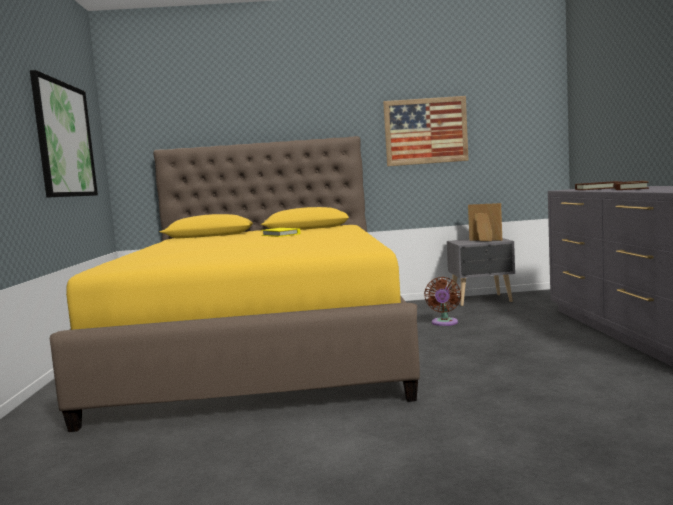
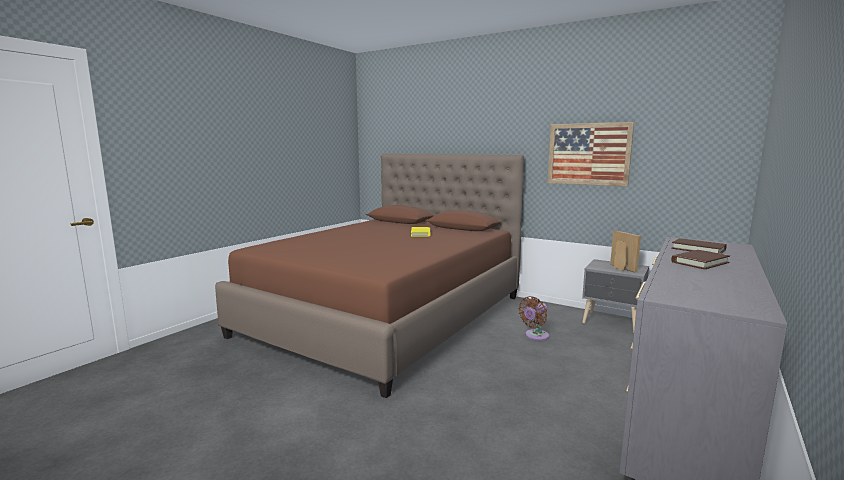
camera: 35 degrees right, 5 degrees up
picture [30,70,98,197] -> none
yellow bed [50,136,420,432] -> brown bed [215,154,524,398]

